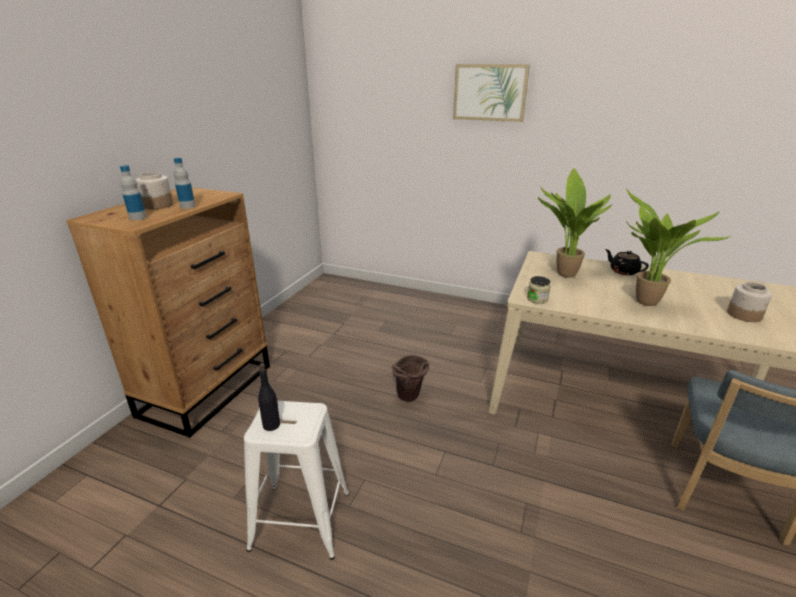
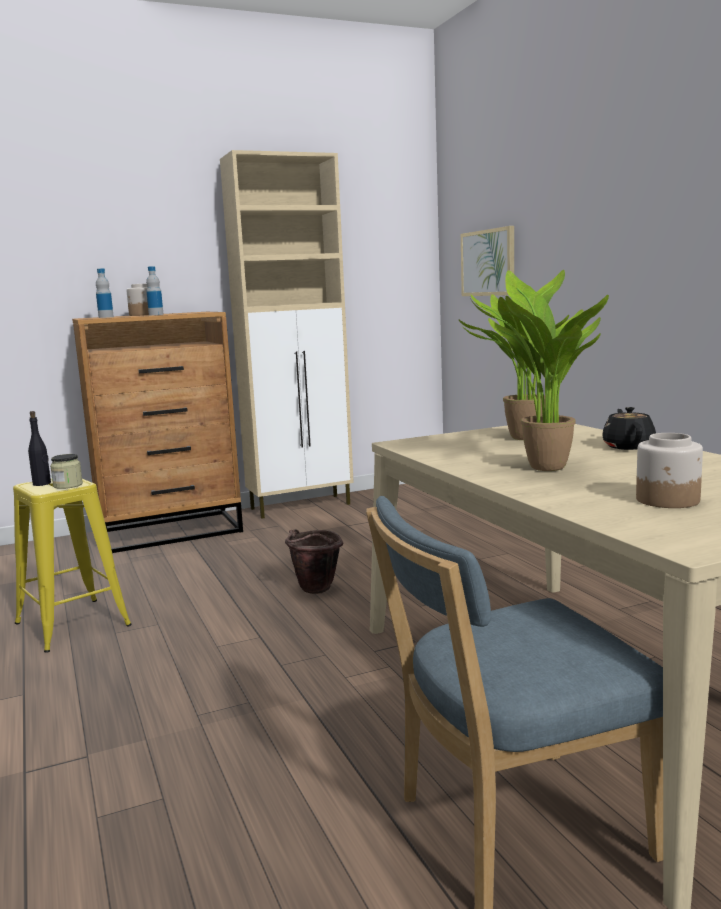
camera: 45 degrees right, 15 degrees down
white stool [244,401,349,560] -> yellow stool [13,478,132,652]
picture [453,64,530,122] -> picture moved to [461,226,514,296]
jar [527,276,551,304] -> jar moved to [50,454,83,489]
none -> beige cabinet [220,150,354,518]

